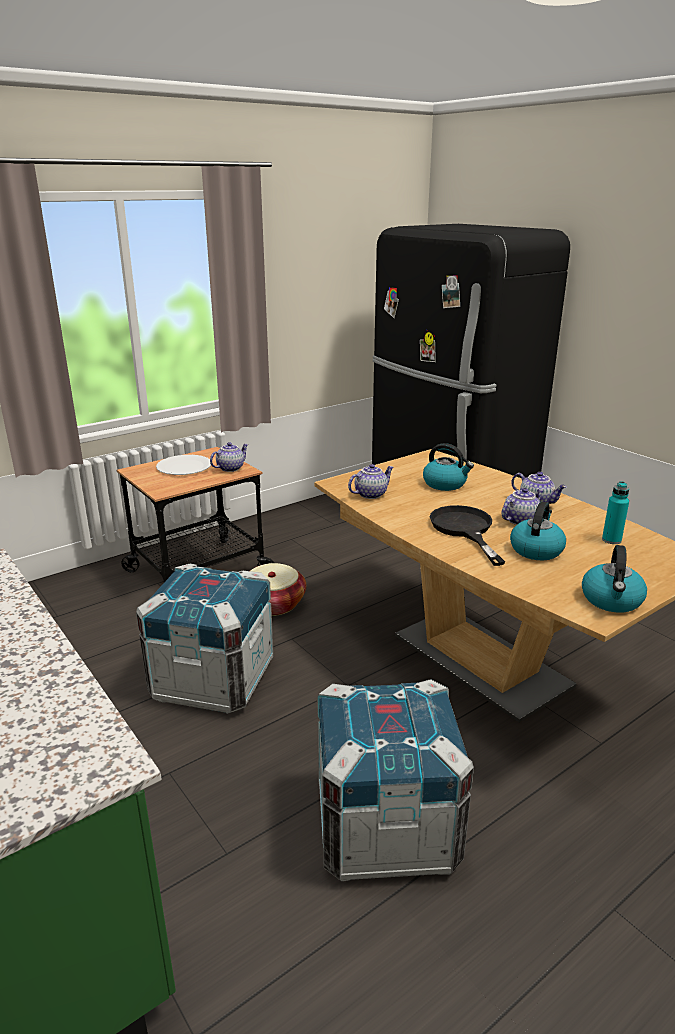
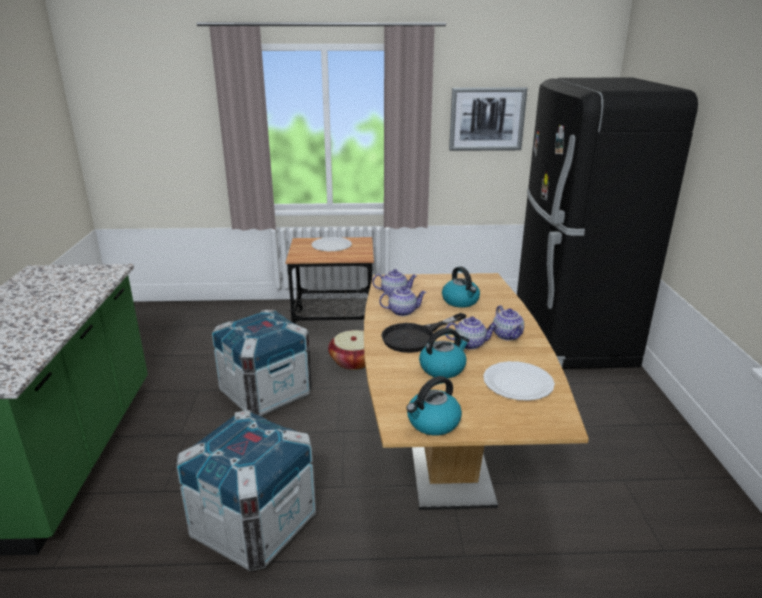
camera: 35 degrees right, 0 degrees up
teapot [210,442,249,472] -> teapot moved to [379,286,427,316]
black frying pan [430,505,505,566] -> black frying pan turned 150 degrees counterclockwise [381,313,467,353]
turquoise bottle [602,481,629,544] -> white plate [483,361,555,401]
none -> picture [449,87,528,151]

